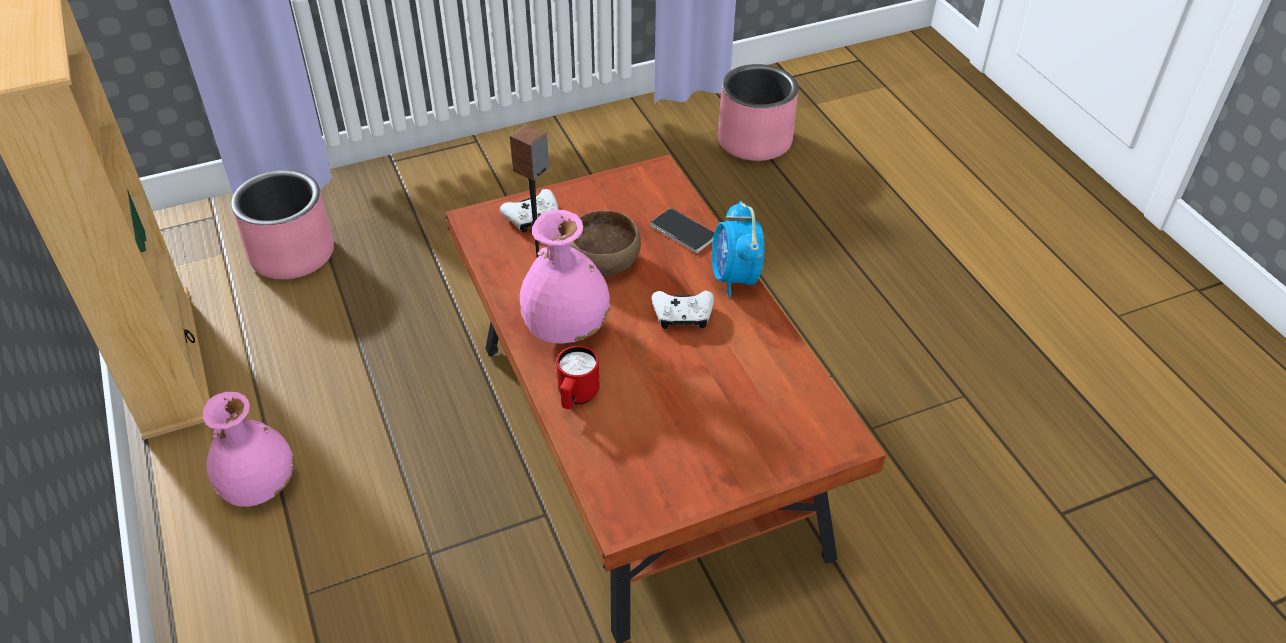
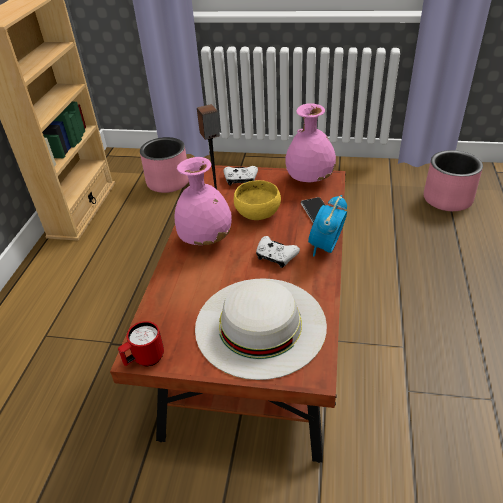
camera: 35 degrees right, 5 degrees down
pink vase [203,392,294,507] -> pink vase moved to [285,104,336,183]
red mug [556,346,599,409] -> red mug moved to [118,321,164,366]
brown bowl [570,210,641,276] -> yellow bowl [234,180,281,220]
none -> white hat [195,278,327,380]

